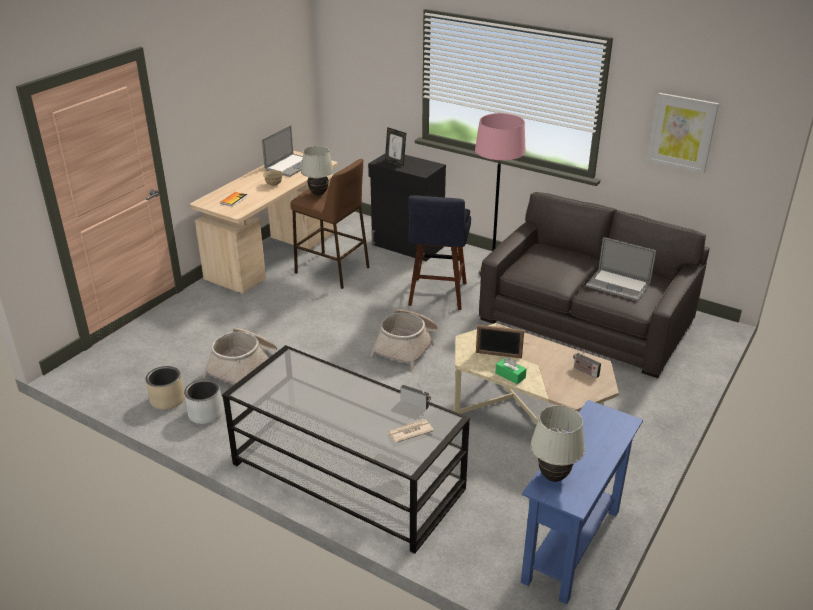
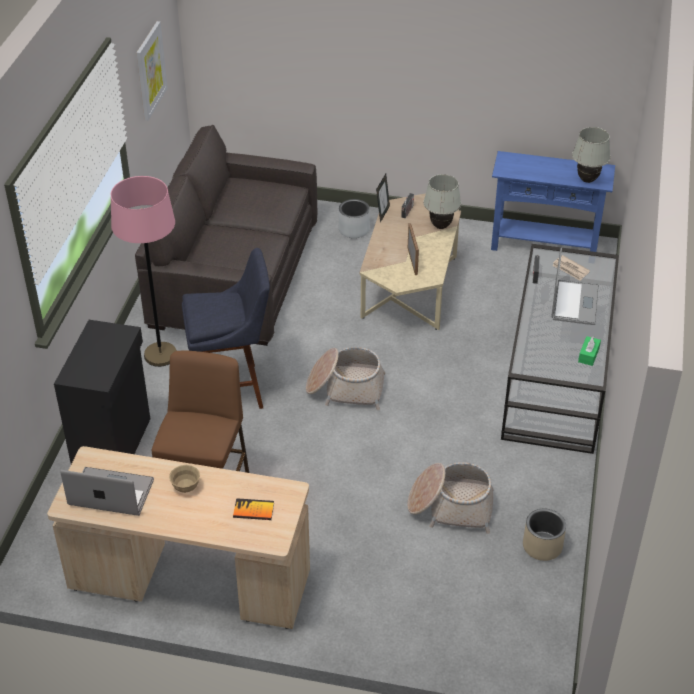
camera: 110 degrees left, 10 degrees up
grey planter [184,379,224,424] -> grey planter moved to [339,199,370,238]
white table lamp [301,146,334,196] -> white table lamp moved to [423,174,461,229]
picture frame [385,127,406,166] -> picture frame moved to [376,174,390,223]
green tissue box [495,357,527,384] -> green tissue box moved to [578,336,601,366]
laptop [586,237,656,301] -> laptop moved to [551,248,599,325]

